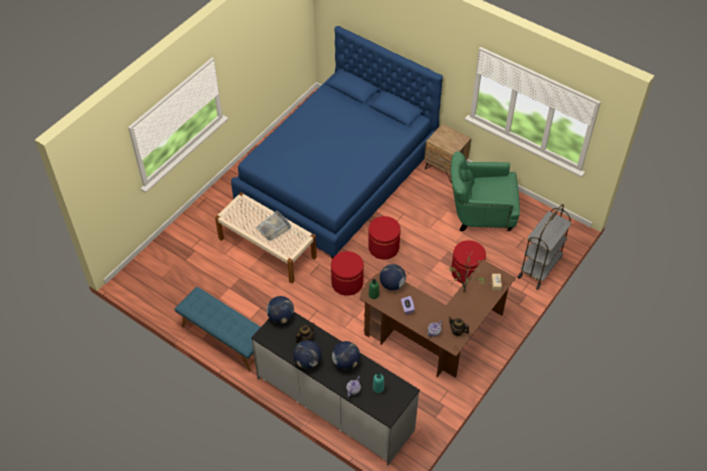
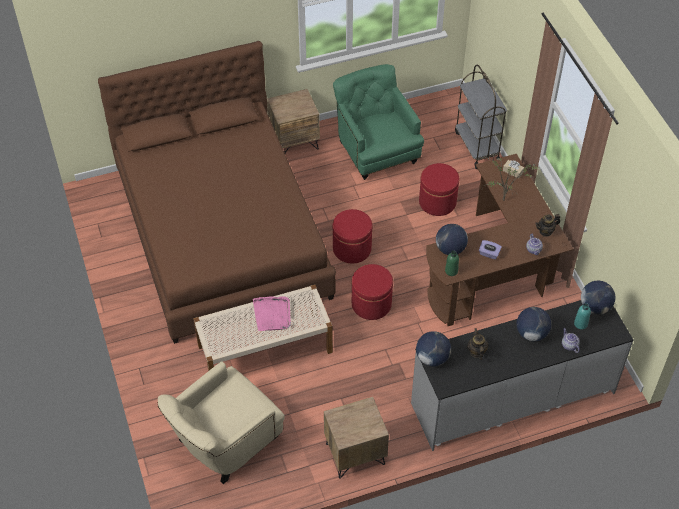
camera: 55 degrees left, 0 degrees up
blue bench [175,287,261,372] -> brown nightstand [324,397,389,479]
blue bed [231,26,443,259] -> brown bed [98,41,336,344]
grey tray [256,211,291,241] -> pink tray [253,296,291,331]
globe [293,340,322,369] -> globe moved to [581,281,616,314]
green armchair [451,151,520,231] -> green armchair turned 120 degrees clockwise [333,64,424,180]
none -> beige armchair [158,361,285,484]

